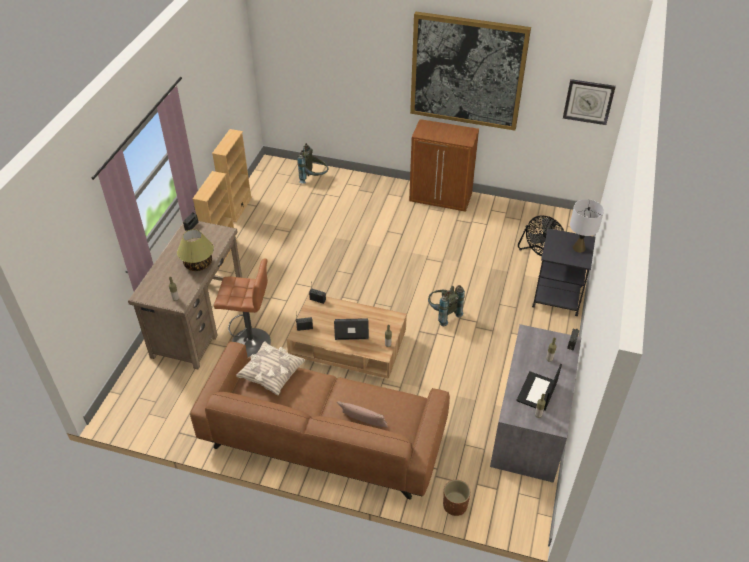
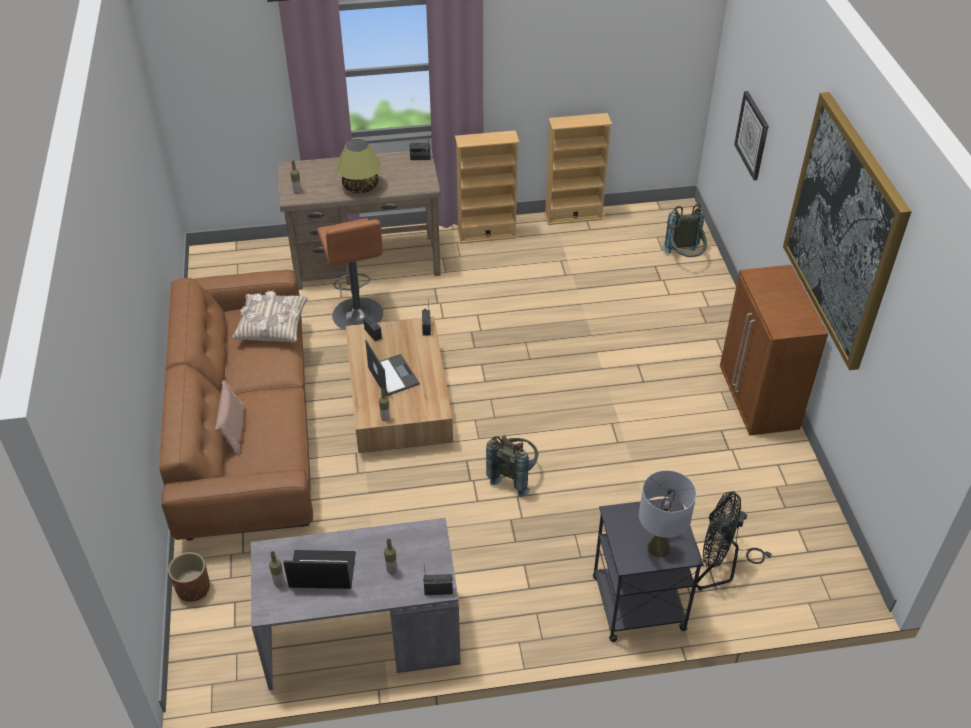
camera: 65 degrees right, 0 degrees up
wall clock [563,79,616,125] -> wall clock moved to [734,91,769,180]

